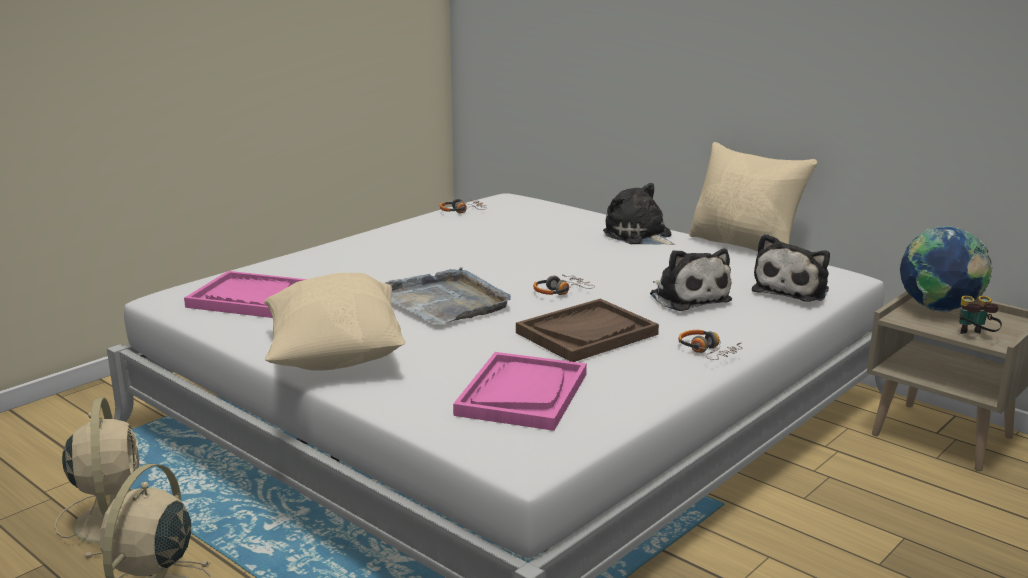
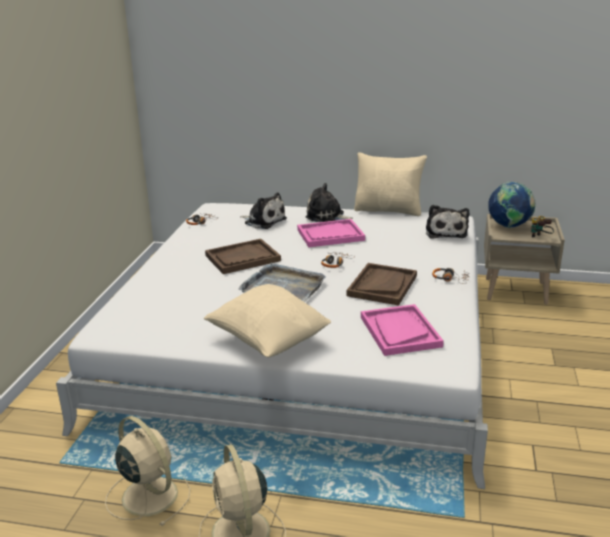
camera: 30 degrees left, 5 degrees up
pink tray [184,271,307,318] -> pink tray moved to [297,219,365,247]
plush toy [650,248,732,311] -> plush toy moved to [240,192,287,229]
none -> brown tray [205,239,281,274]

